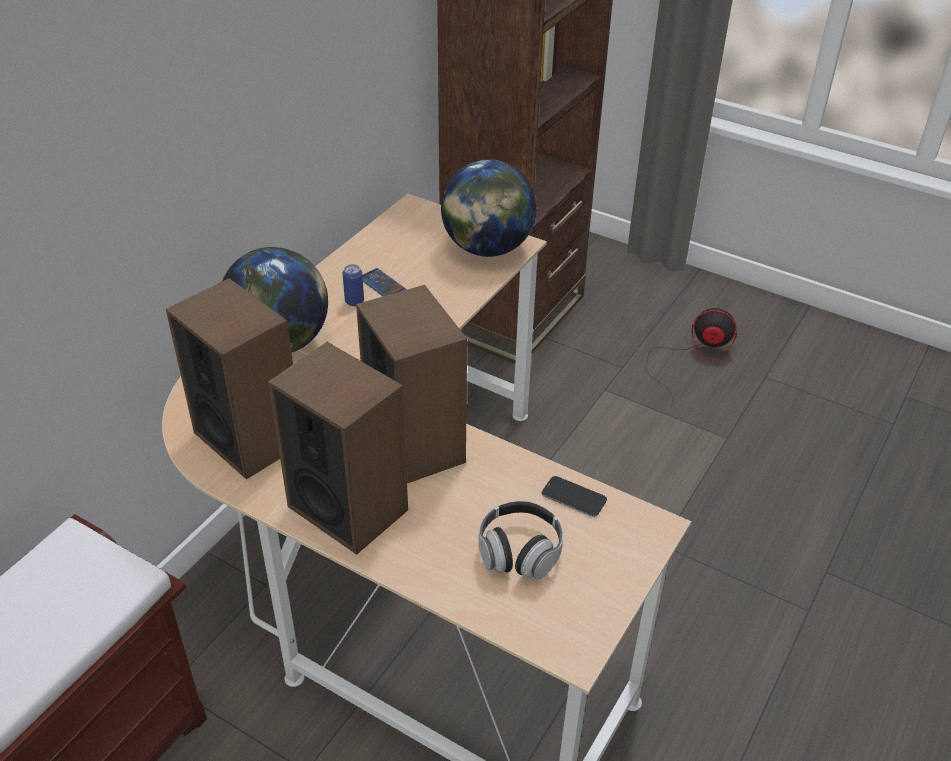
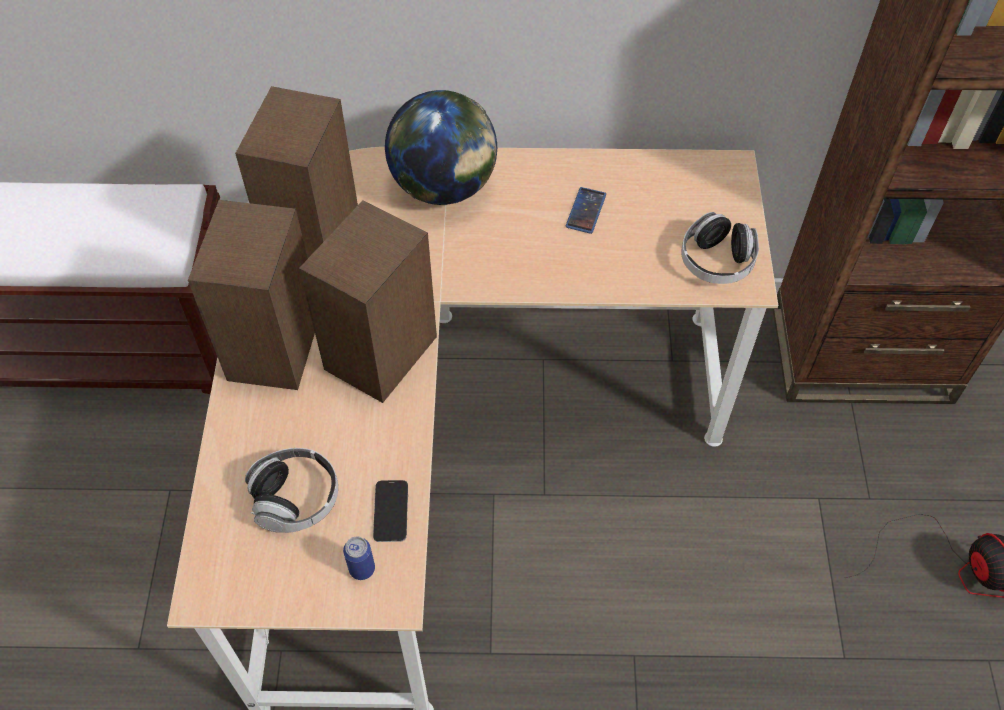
camera: 60 degrees right, 15 degrees up
can [342,264,364,306] -> can moved to [343,537,375,580]
globe [441,159,536,257] -> headphones [681,212,759,284]

